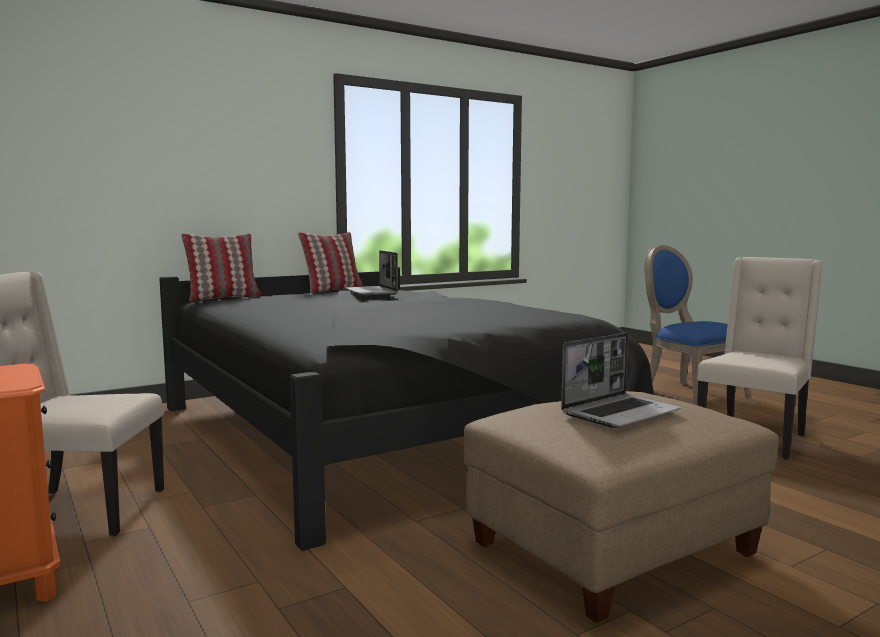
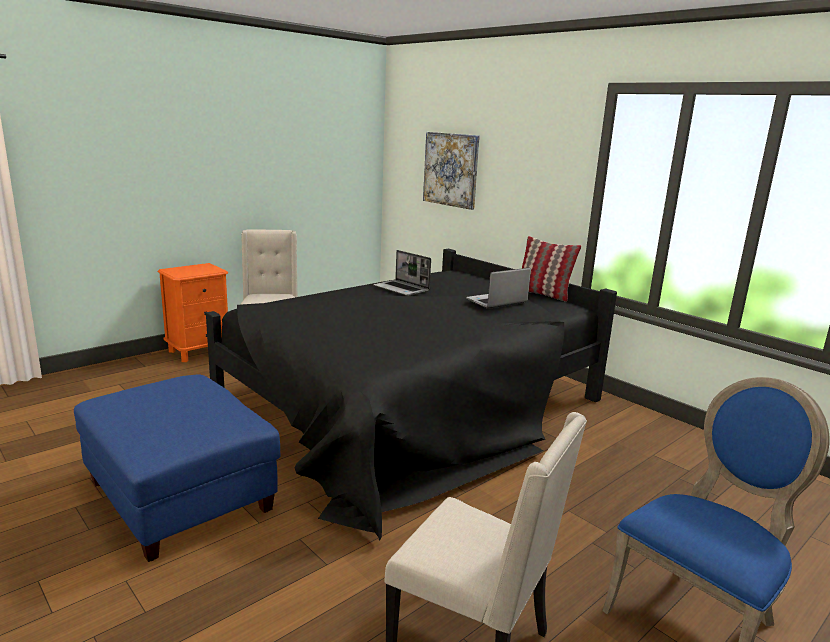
camera: 80 degrees right, 10 degrees up
pillow [181,233,261,301] -> none
beige ottoman [463,391,779,623] -> blue ottoman [74,375,280,562]
laptop [561,333,681,428] -> laptop moved to [373,250,431,296]
none -> picture [423,132,480,210]

